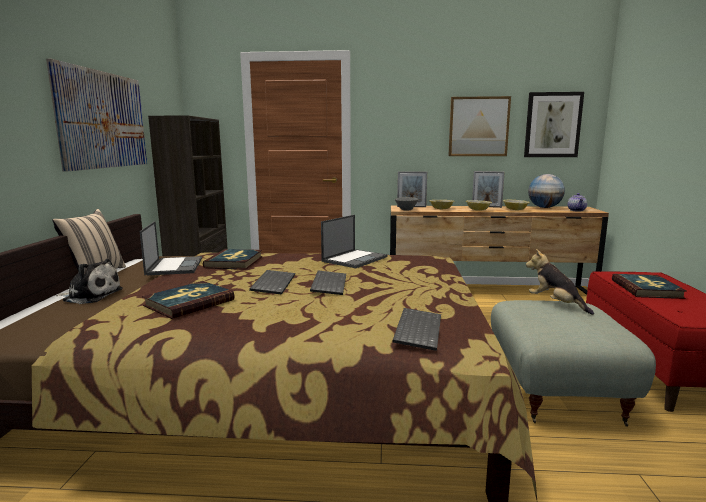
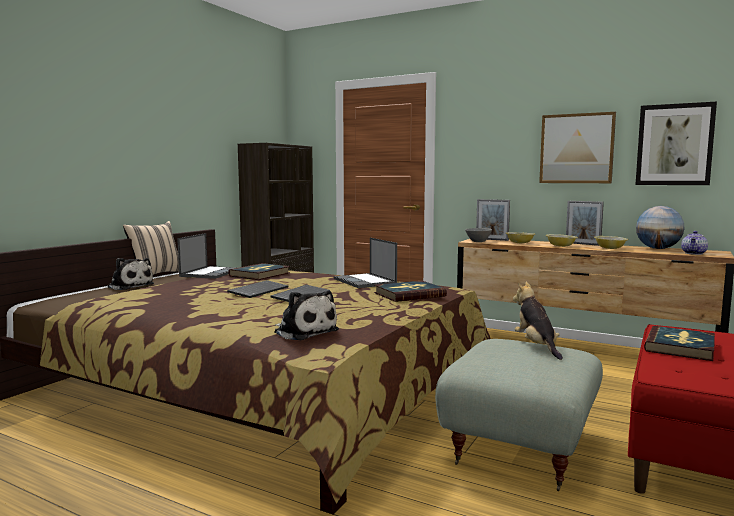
camera: 25 degrees right, 5 degrees down
picture [46,59,147,171] -> none
book [142,281,234,319] -> book moved to [374,281,447,302]
laptop [321,215,387,268] -> laptop turned 90 degrees clockwise [334,238,397,288]
keyboard [393,308,441,351] -> plush toy [274,291,339,340]

